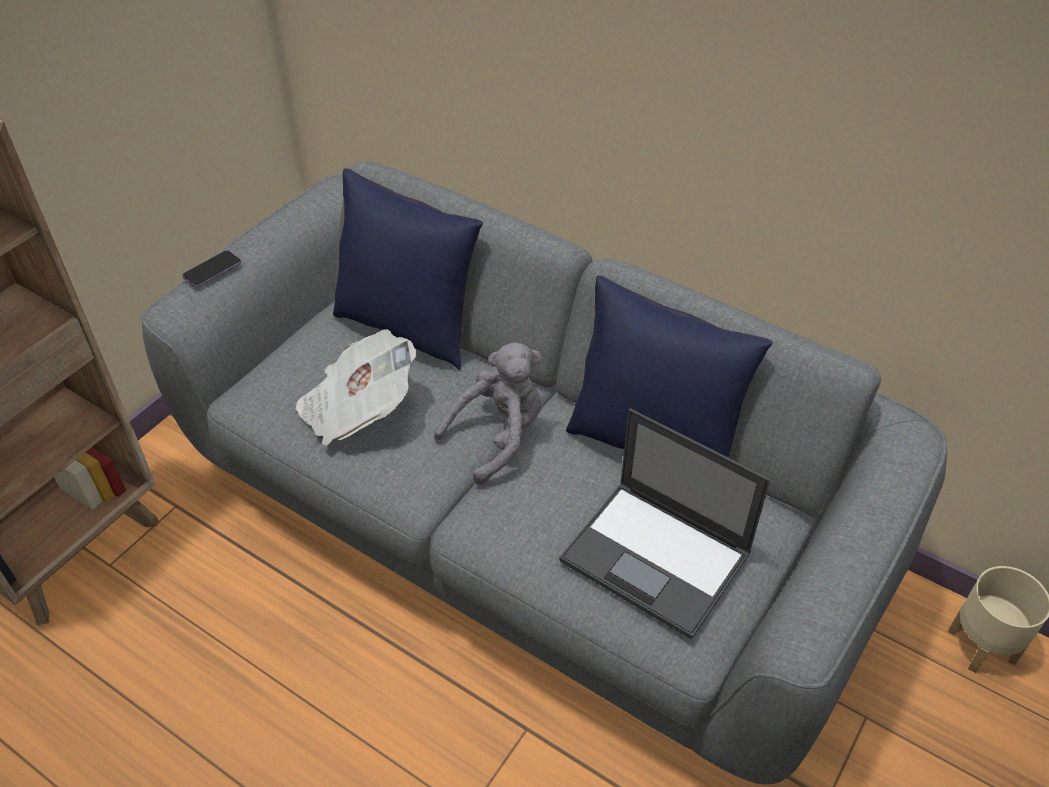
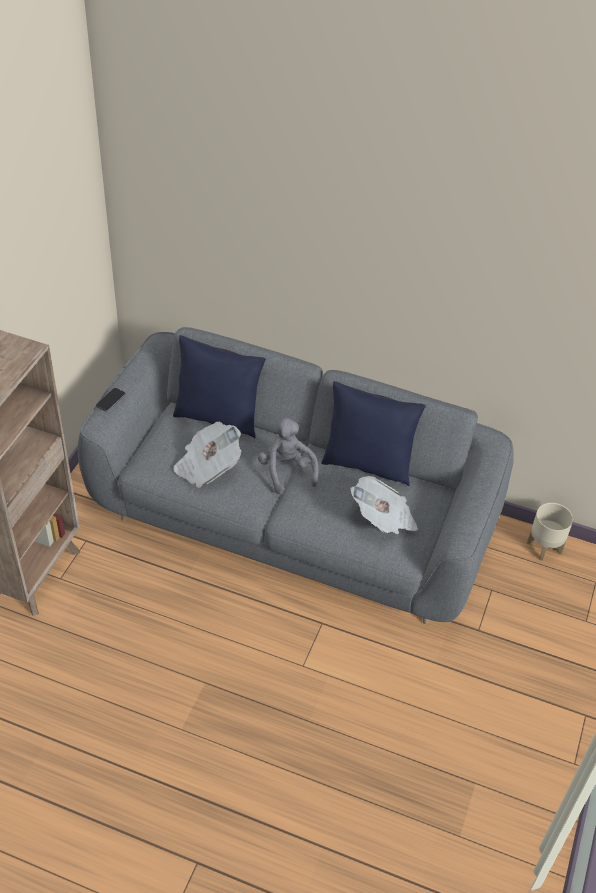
camera: 15 degrees left, 0 degrees up
grey plush toy [434,342,542,485] -> grey plush toy turned 60 degrees counterclockwise [258,417,319,495]
laptop [559,409,770,639] -> newspaper [351,476,418,534]

